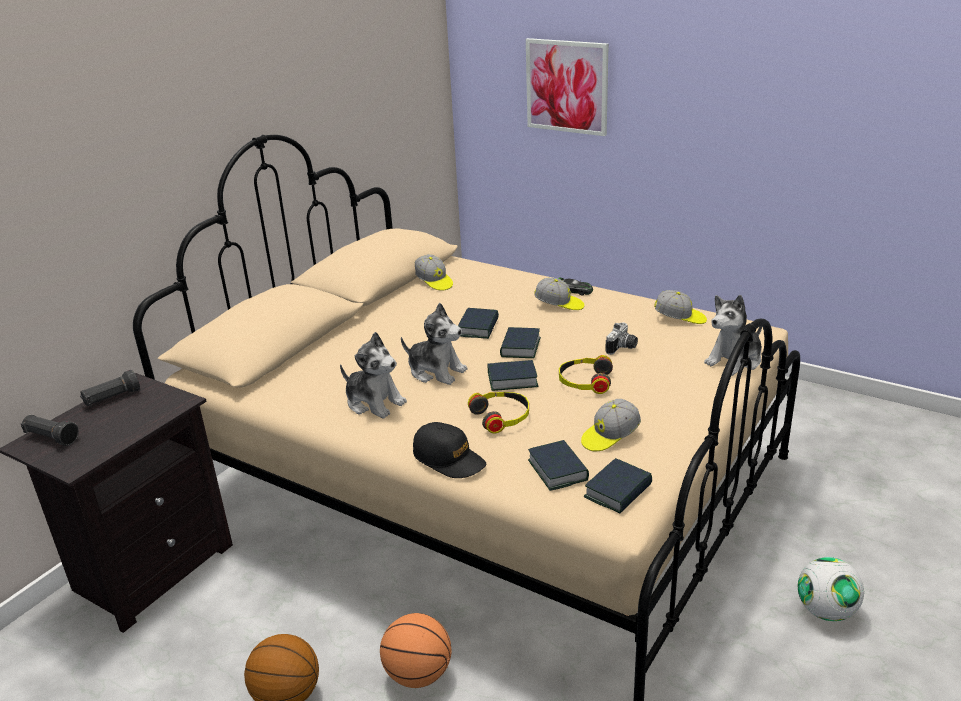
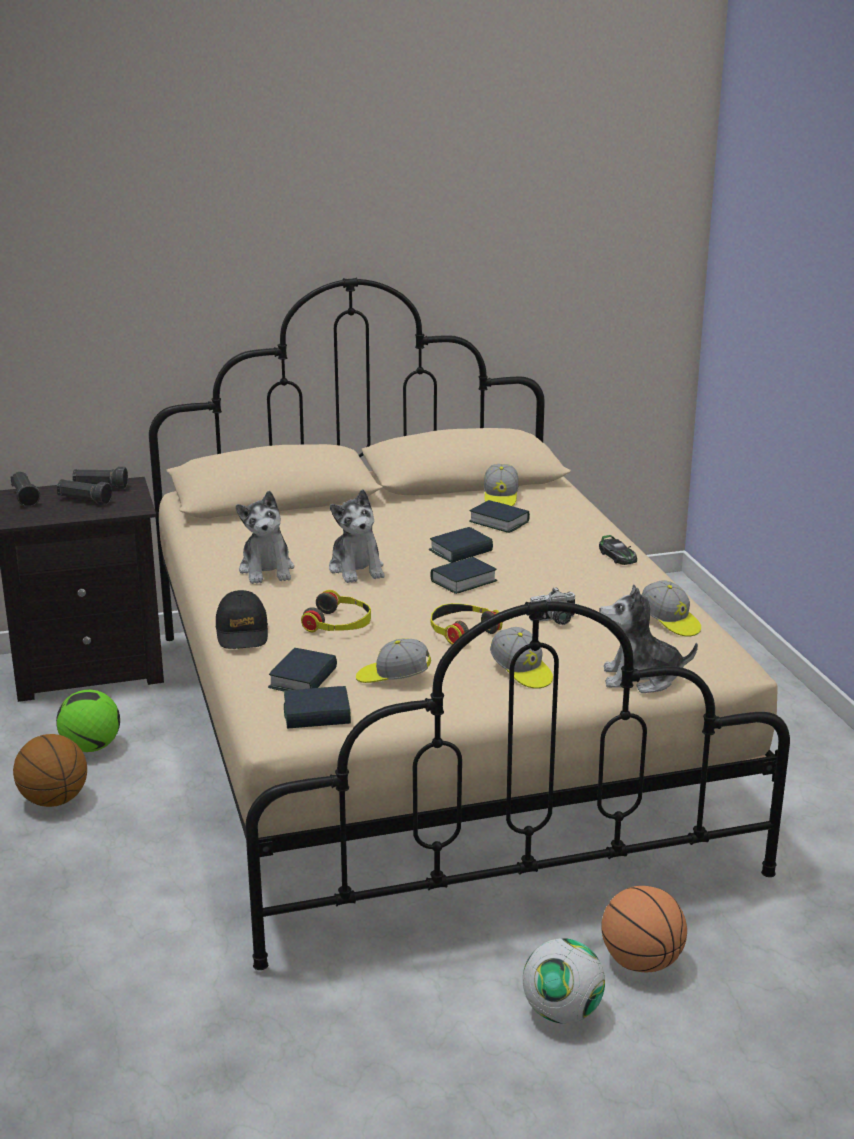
camera: 40 degrees right, 5 degrees down
basketball [380,613,452,688] -> basketball moved to [601,886,687,972]
book [488,360,539,391] -> book moved to [469,500,530,533]
picture [526,38,609,136] -> none
cap [534,278,584,310] -> cap moved to [490,627,553,689]
none -> football [56,690,120,752]
none -> black flashlight [57,479,112,505]

